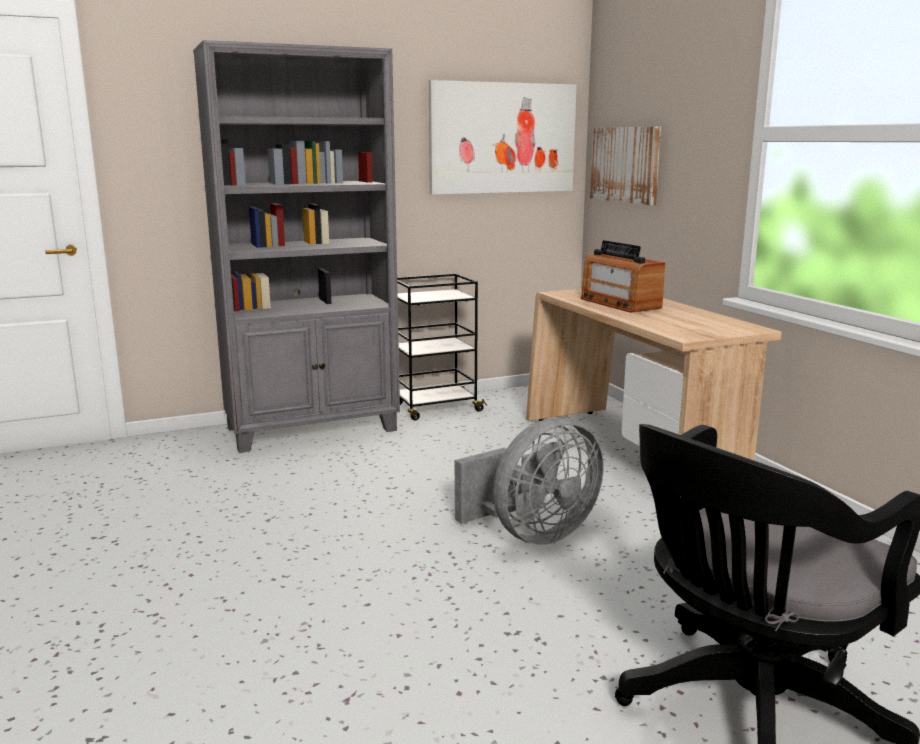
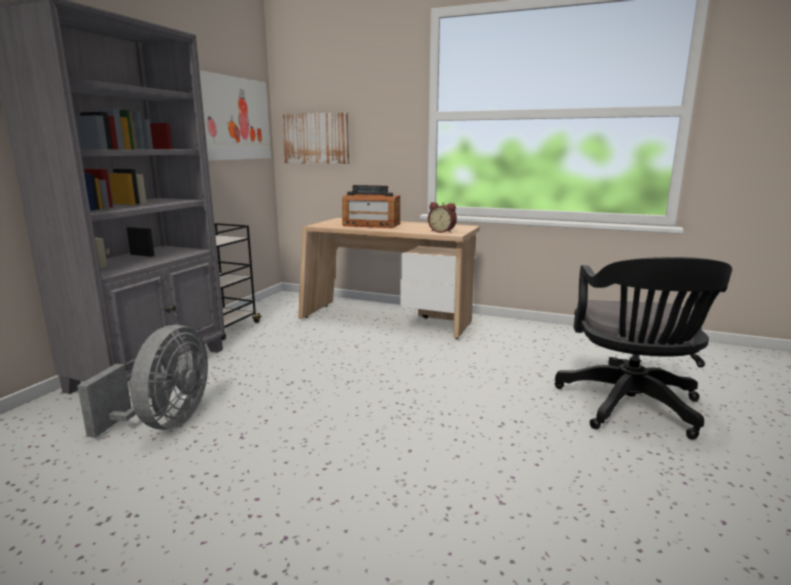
camera: 45 degrees left, 0 degrees up
grey fan [455,418,604,545] -> grey fan moved to [77,325,208,438]
none -> alarm clock [428,202,457,233]

